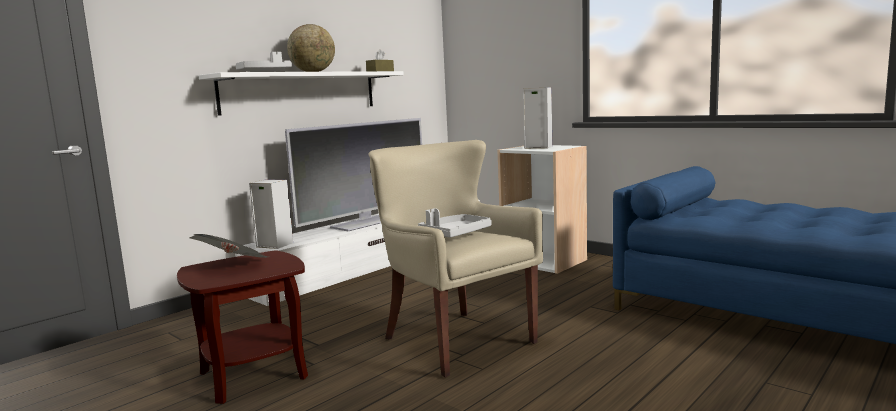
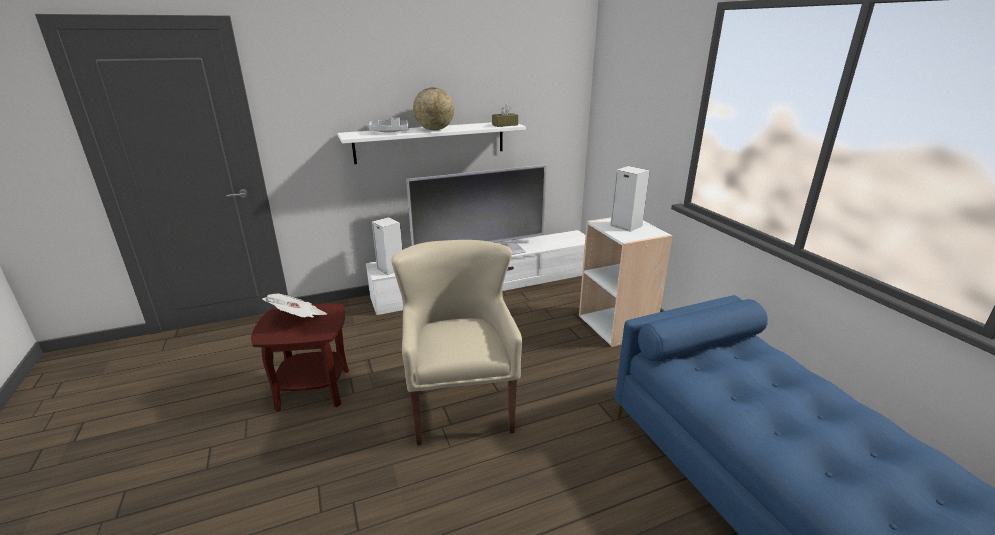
camera: 25 degrees right, 15 degrees up
grey tray [418,208,491,238] -> none

